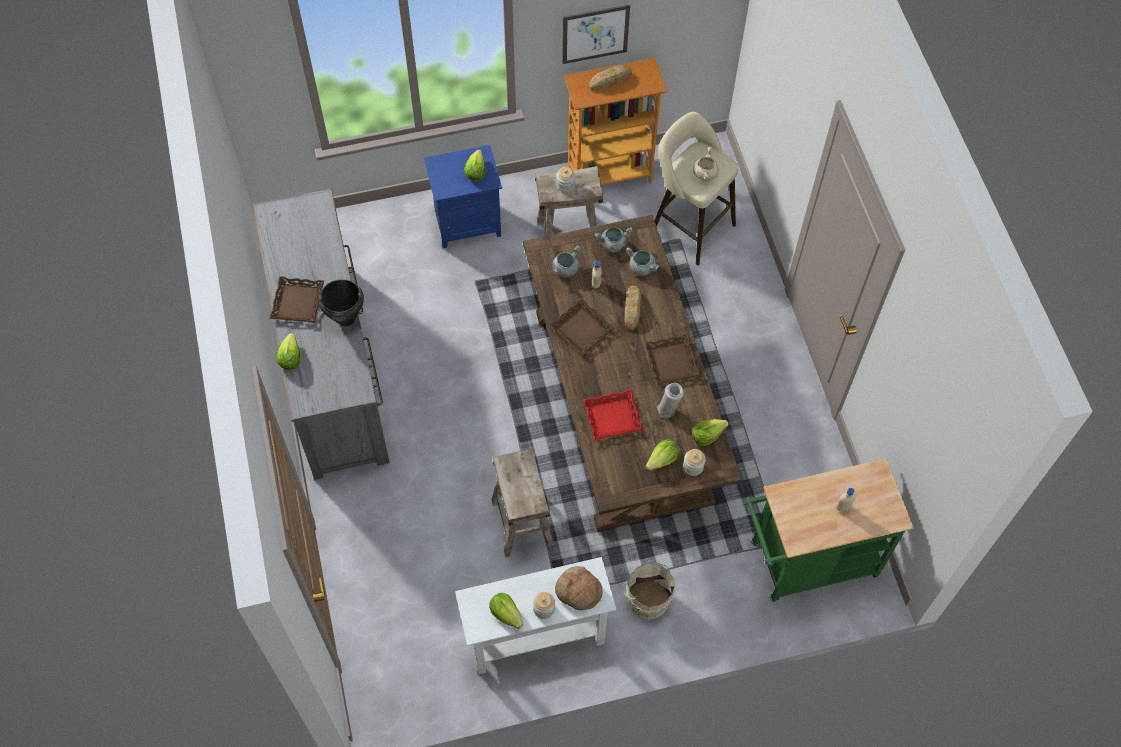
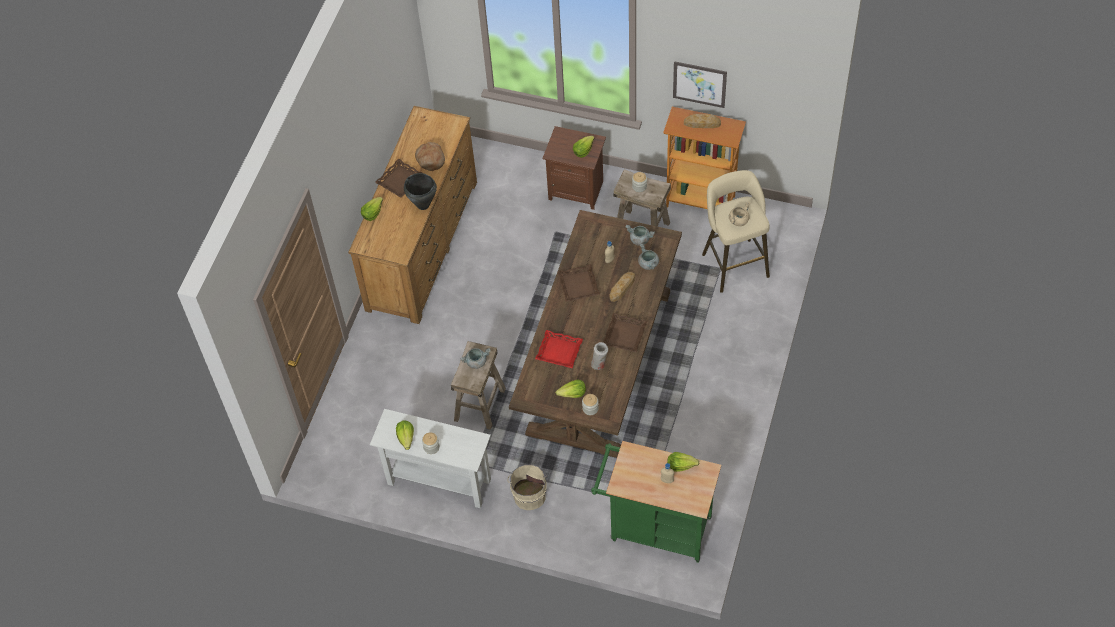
camera: 35 degrees right, 5 degrees down
grey dresser [253,189,390,480] -> brown dresser [348,106,477,324]
blue nightstand [424,145,502,248] -> brown nightstand [543,126,606,210]
grey cooking pot [552,245,581,278] -> grey cooking pot moved to [460,348,491,369]
bread [555,566,603,610] -> bread moved to [415,142,445,171]
lettuce [692,419,729,446] -> lettuce moved to [667,452,699,472]

